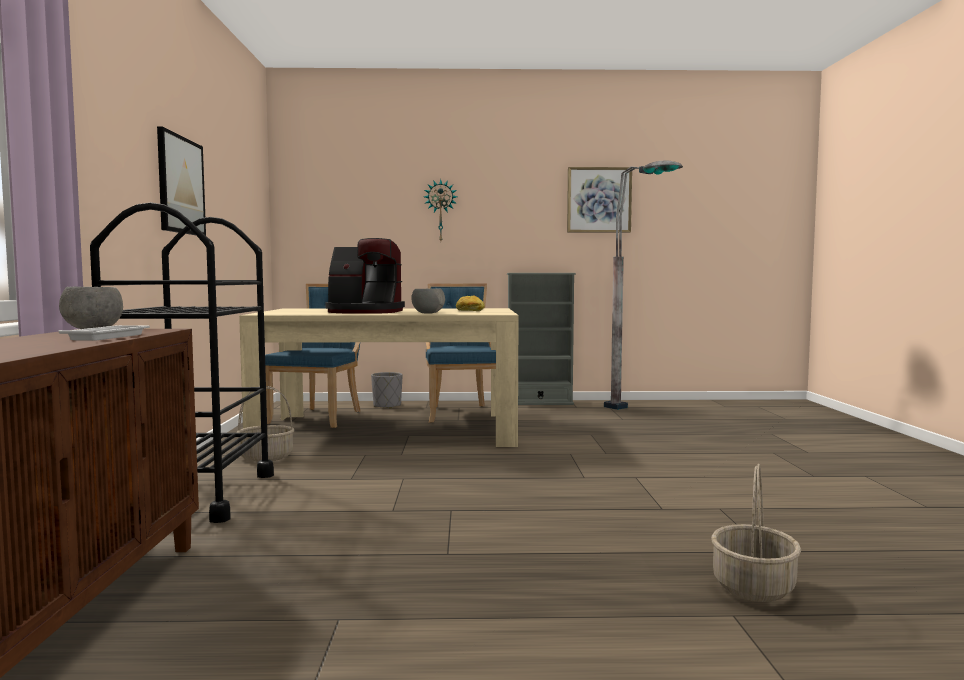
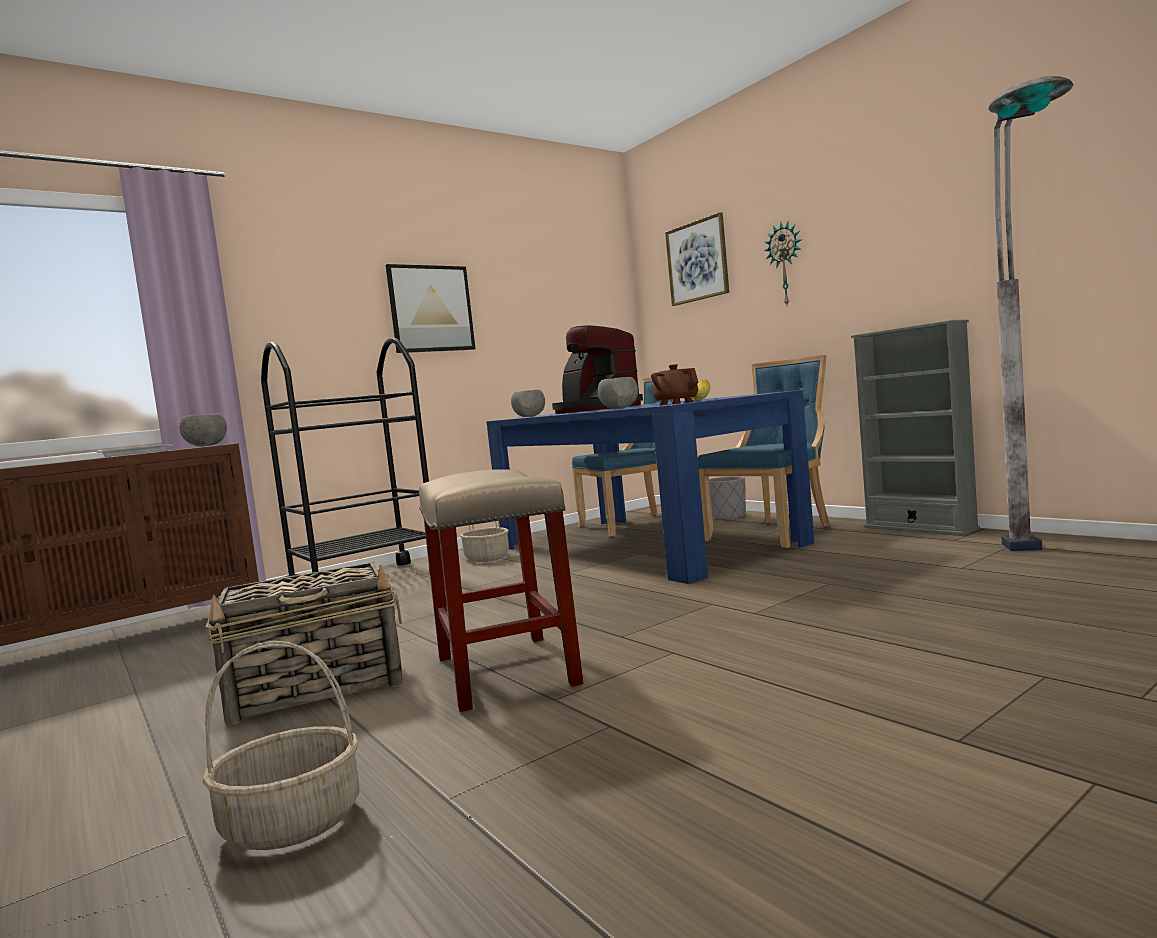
camera: 55 degrees right, 0 degrees up
beige dining table [239,308,519,447] -> blue dining table [486,390,814,584]
picture [567,167,632,233] -> picture moved to [665,212,729,306]
none -> basket [205,562,403,725]
none -> beige stool [419,469,583,712]
none -> grey bowl [511,390,545,417]
none -> brown teapot [651,364,698,405]

